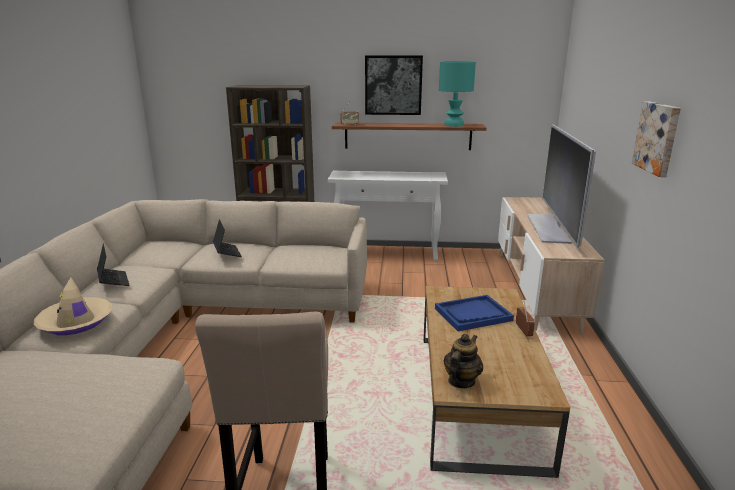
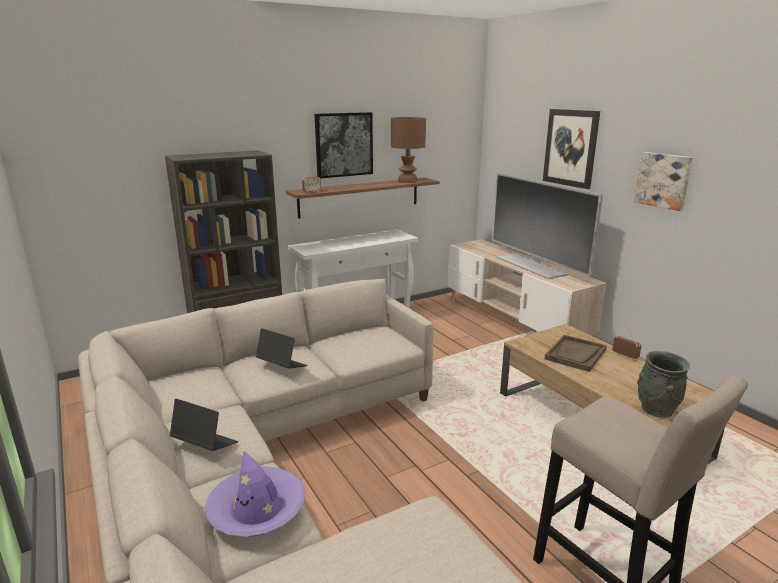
camera: 35 degrees left, 0 degrees up
beige hat [33,277,113,335] -> purple hat [205,451,305,537]
blue tray [435,295,514,331] -> brown tray [544,335,607,372]
turquoise table lamp [439,61,476,127] -> brown table lamp [391,117,426,183]
teapot [444,334,483,388] -> grey vase [637,351,690,418]
none -> picture [543,109,600,189]

